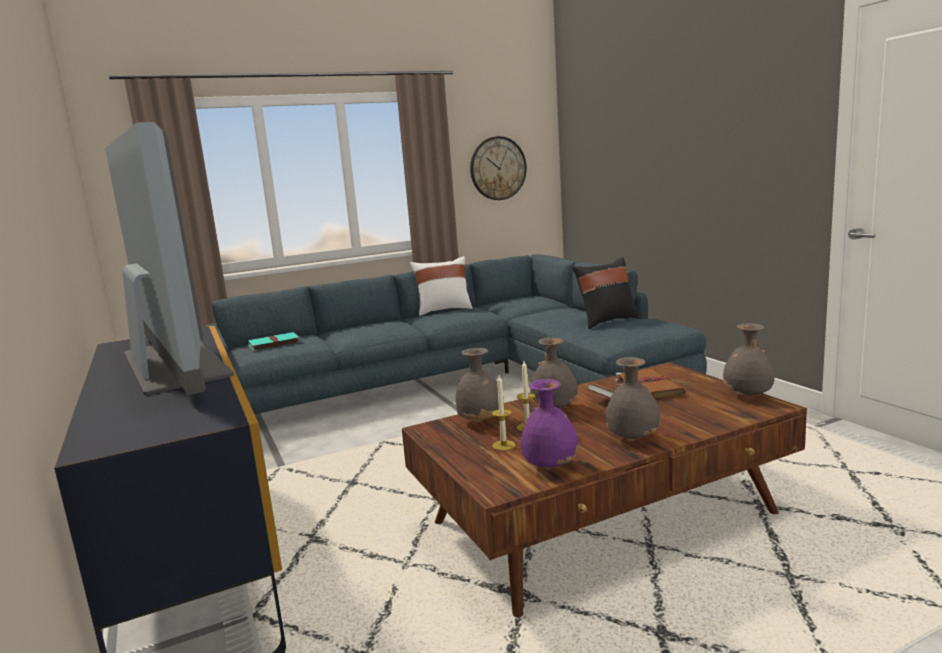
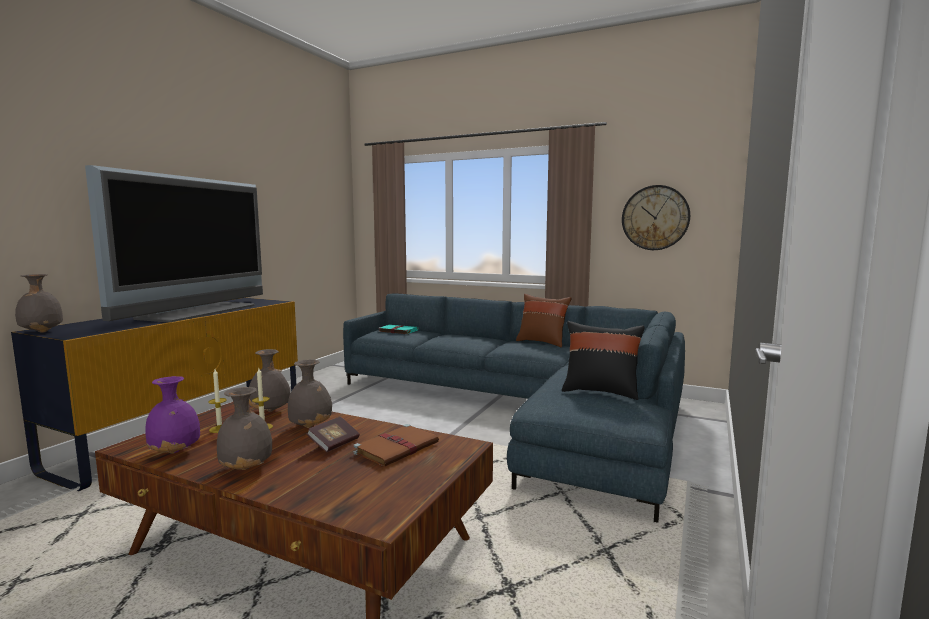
camera: 50 degrees right, 5 degrees down
white pillow [410,256,472,316] -> brown pillow [516,294,571,348]
grey vase [723,323,774,397] -> grey vase moved to [15,274,63,333]

